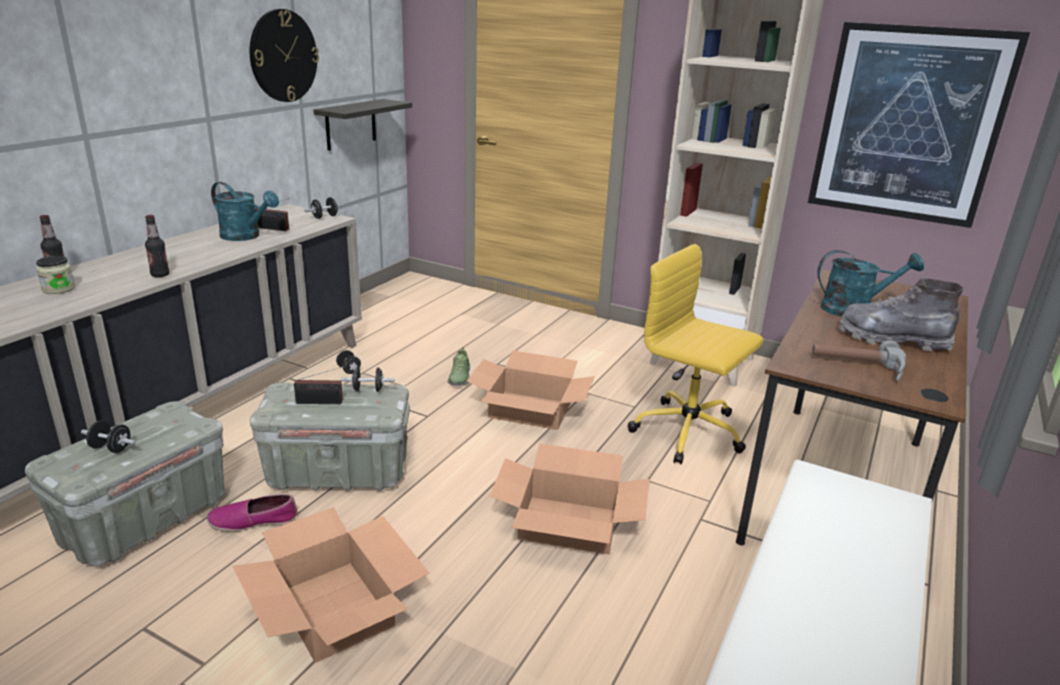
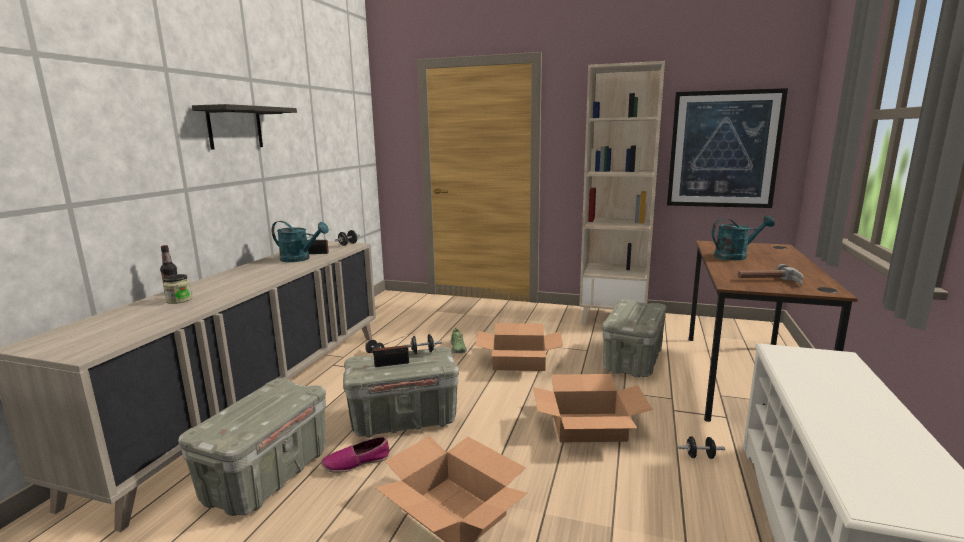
camera: 10 degrees left, 10 degrees down
black dumbbell [81,420,136,453] -> black dumbbell moved to [678,436,725,459]
bottle [145,215,170,277] -> none
wall clock [250,9,319,102] -> none
shelf [313,99,412,151] -> shelf moved to [192,104,297,150]
yellow office chair [628,244,763,464] -> grey storage box [602,299,667,378]
grey boot [839,278,963,352] -> none

